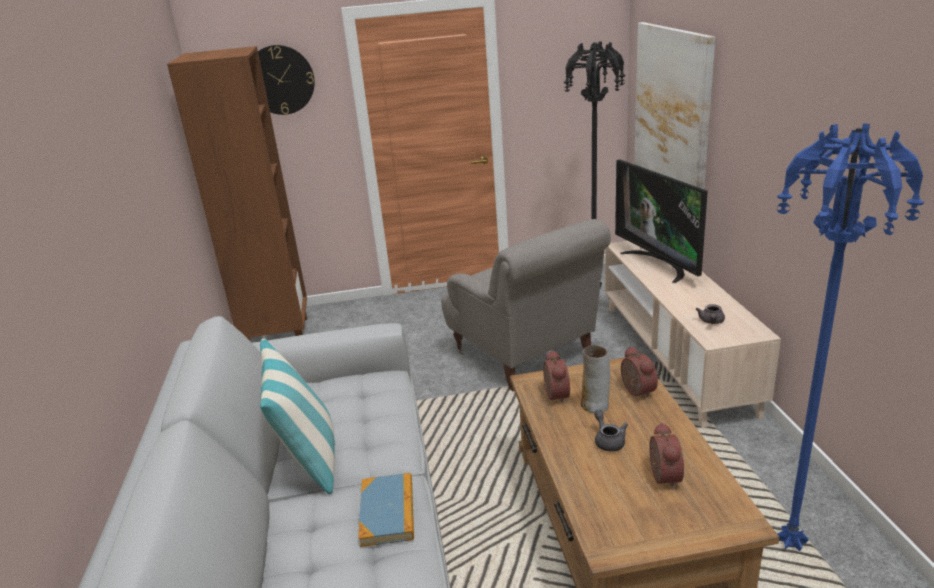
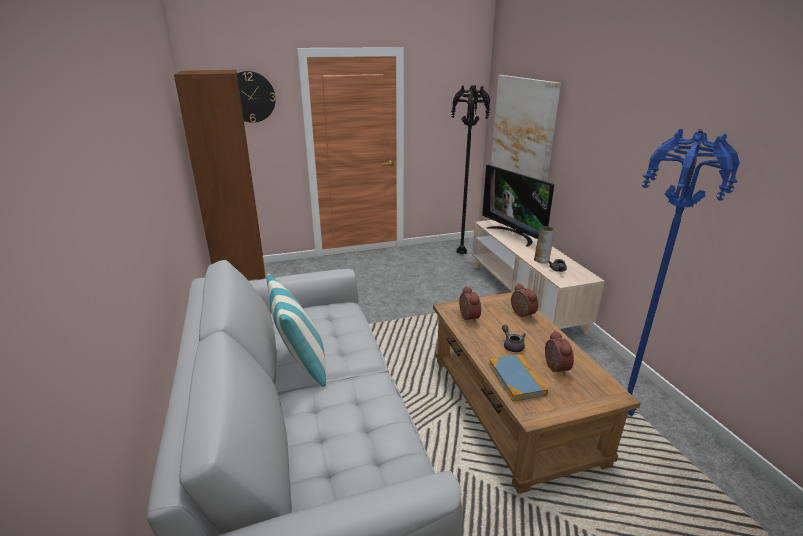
camera: 10 degrees left, 0 degrees up
book [358,473,414,547] -> book moved to [489,354,548,402]
grey armchair [441,219,611,391] -> none
vase [581,345,610,413] -> vase moved to [534,226,554,264]

